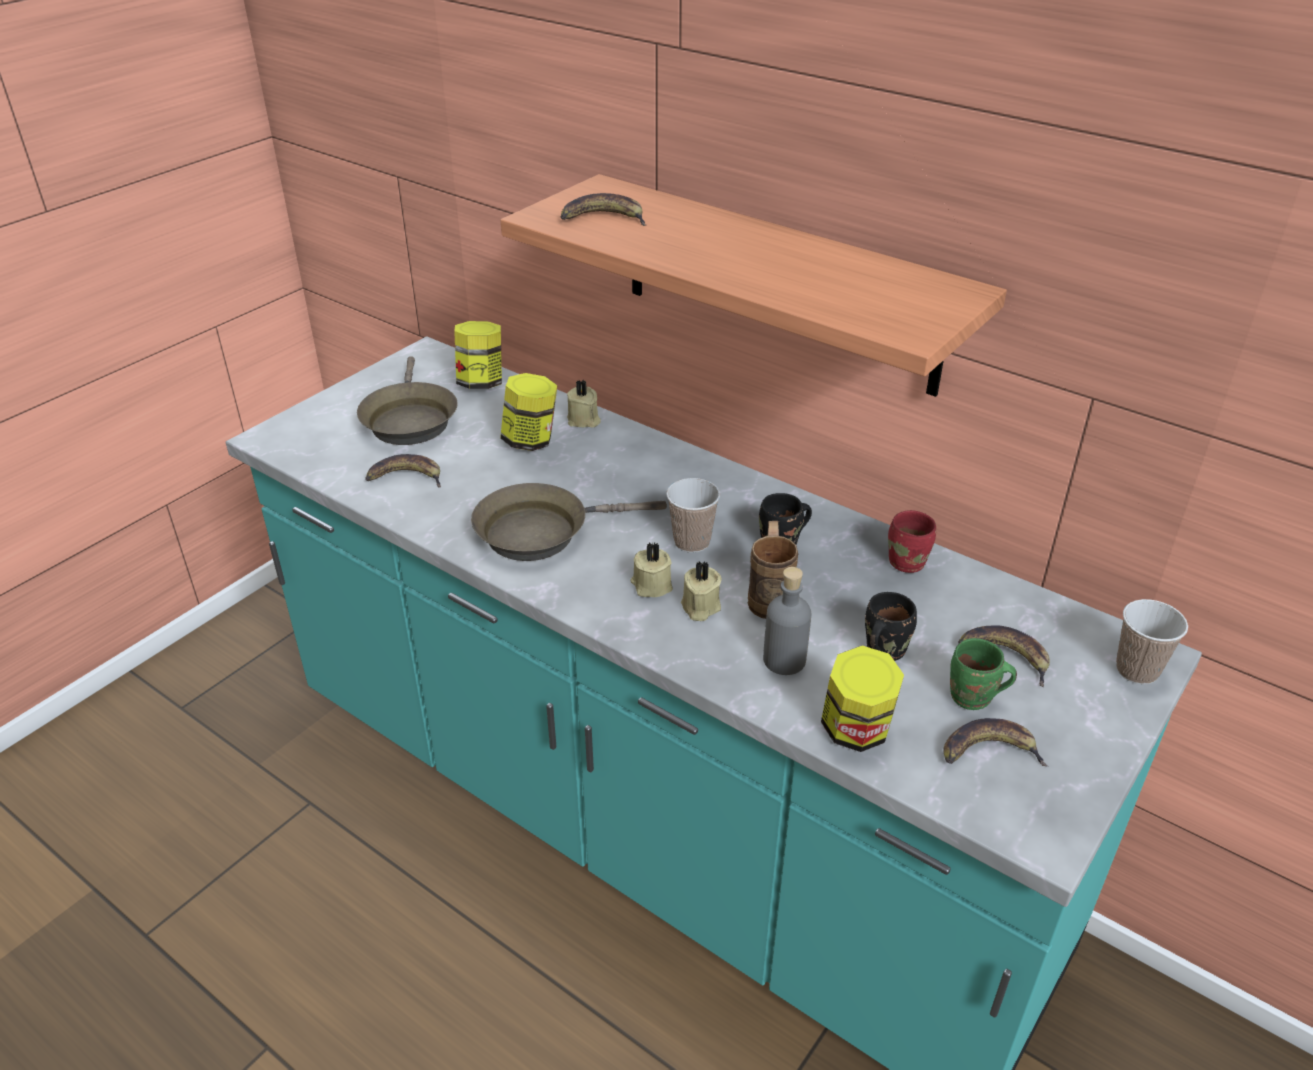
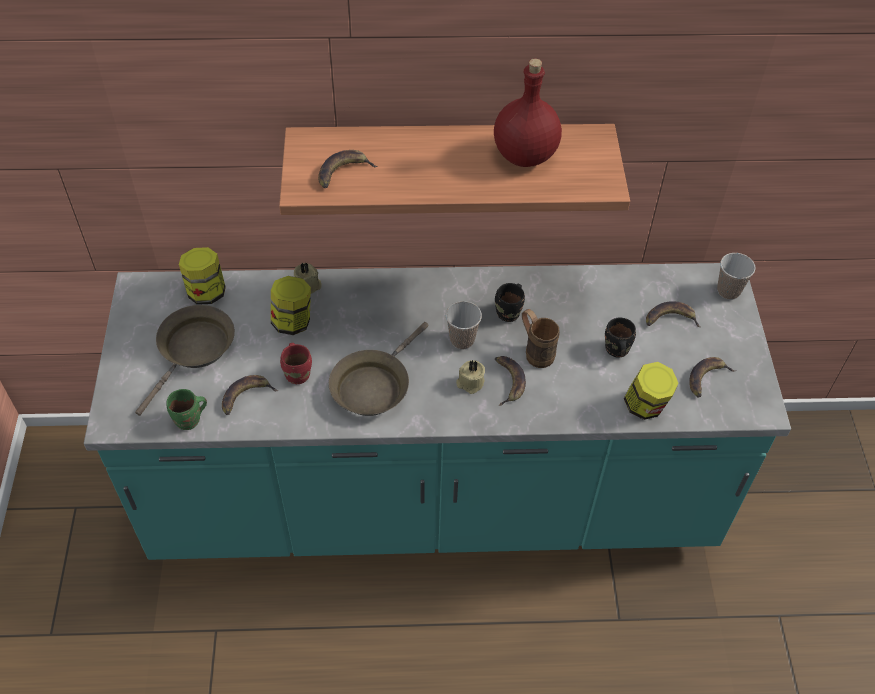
camera: 40 degrees left, 15 degrees up
brown frying pan [357,356,458,445] -> brown frying pan turned 105 degrees counterclockwise [135,305,235,416]
beige candle [681,561,722,621] -> banana [495,356,526,406]
grey bottle [763,567,811,675] -> none
red mug [888,510,936,573] -> red mug moved to [280,343,312,384]
green mug [950,638,1017,710] -> green mug moved to [166,389,207,430]
none -> red bottle [494,59,562,167]

